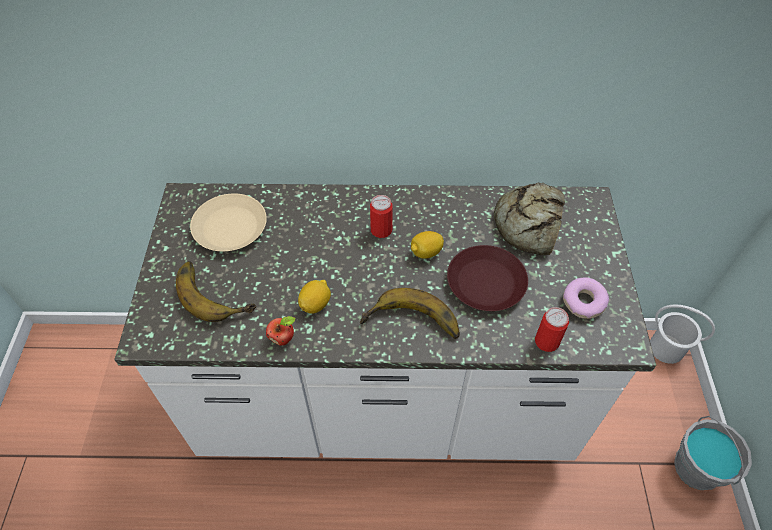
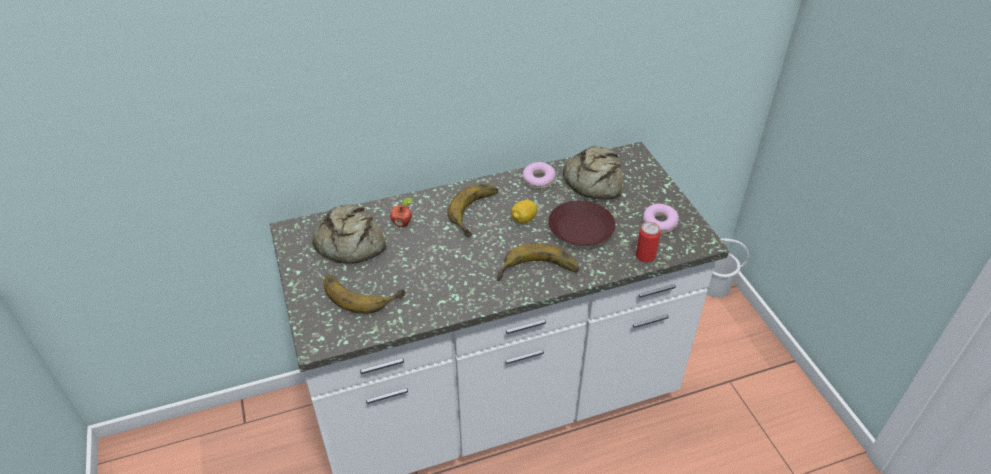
camera: 20 degrees left, 10 degrees down
beige plate [190,194,267,251] -> bread [312,204,386,264]
apple [266,316,296,346] -> apple moved to [390,198,413,227]
lemon [298,280,331,314] -> none
can [370,195,393,238] -> banana [447,184,498,237]
grey bucket [674,416,752,490] -> none
none -> donut [522,162,556,189]

